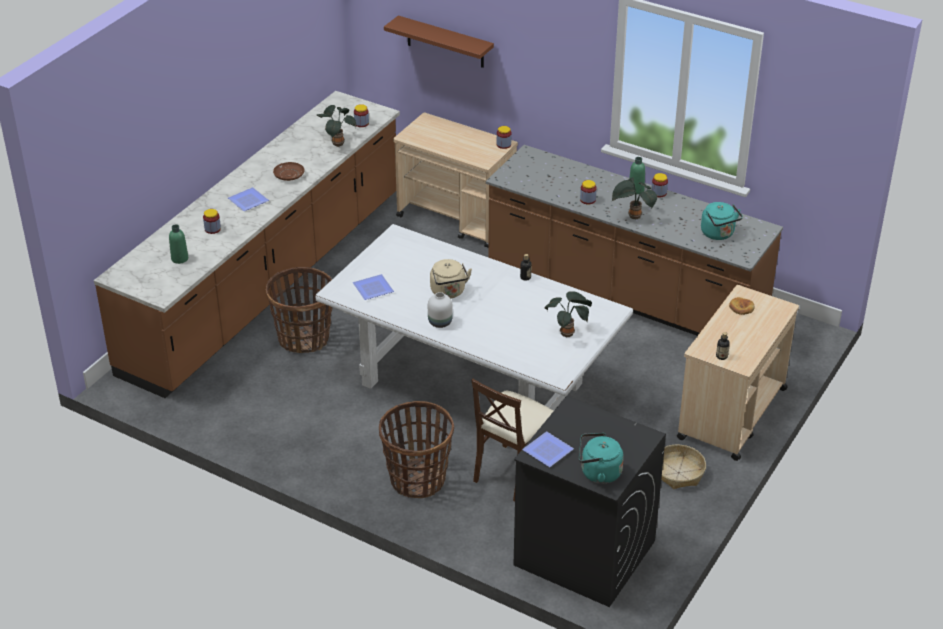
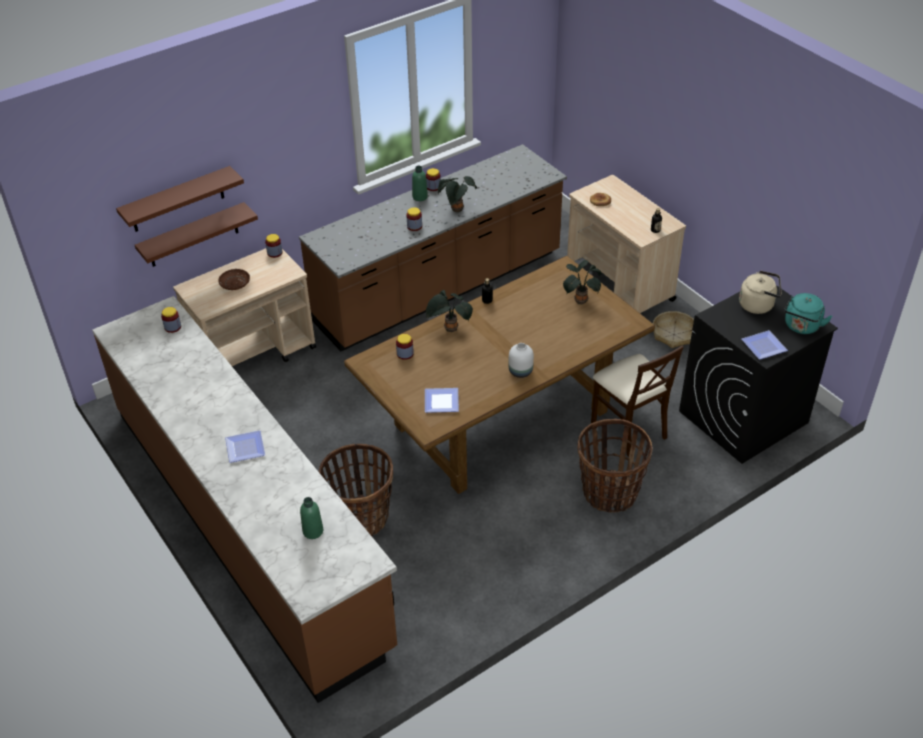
camera: 65 degrees left, 5 degrees up
jar [203,209,221,234] -> jar moved to [396,334,414,360]
brown plate [273,162,304,181] -> brown plate moved to [218,269,250,290]
white dining table [315,224,633,411] -> brown dining table [344,256,655,494]
potted plant [317,105,356,147] -> potted plant moved to [426,290,473,332]
beige kettle [430,259,472,299] -> beige kettle moved to [739,271,782,314]
turquoise kettle [701,202,743,240] -> none
none -> brown shelf [135,202,258,267]

